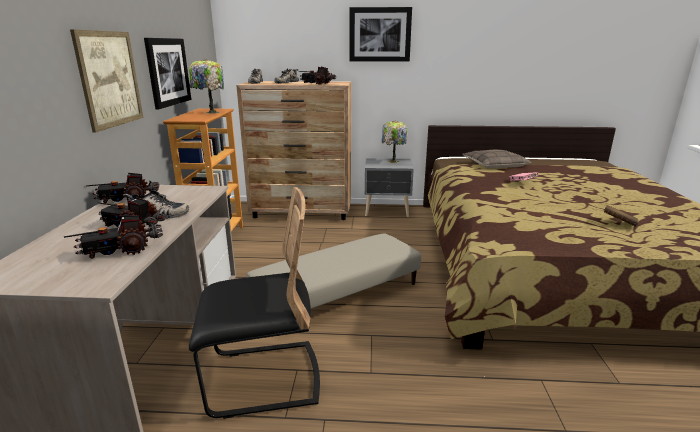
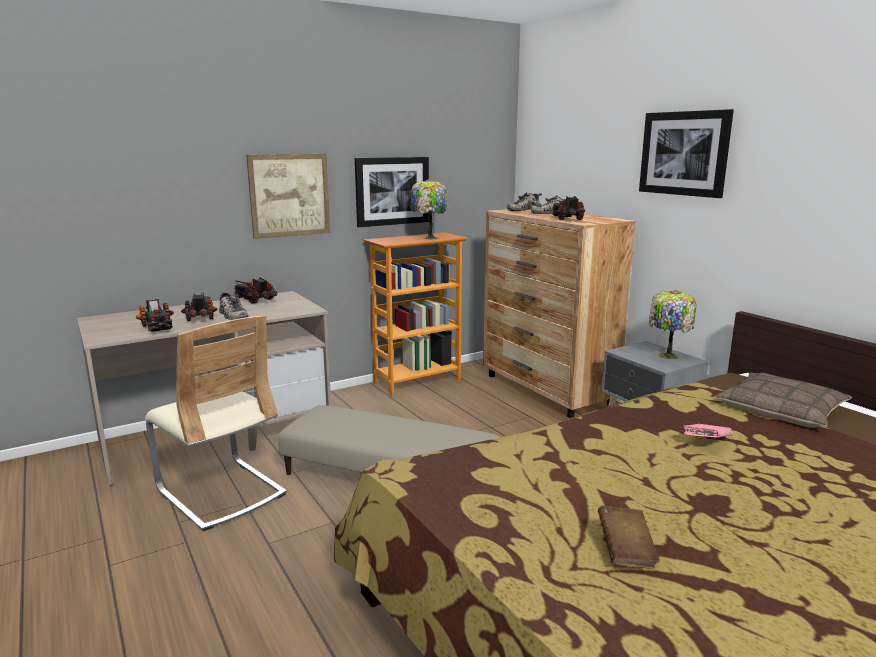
camera: 55 degrees right, 5 degrees down
toy truck [64,215,163,259] -> toy truck turned 150 degrees counterclockwise [136,299,174,332]
black chair [189,187,320,419] -> beige chair [145,316,287,531]

